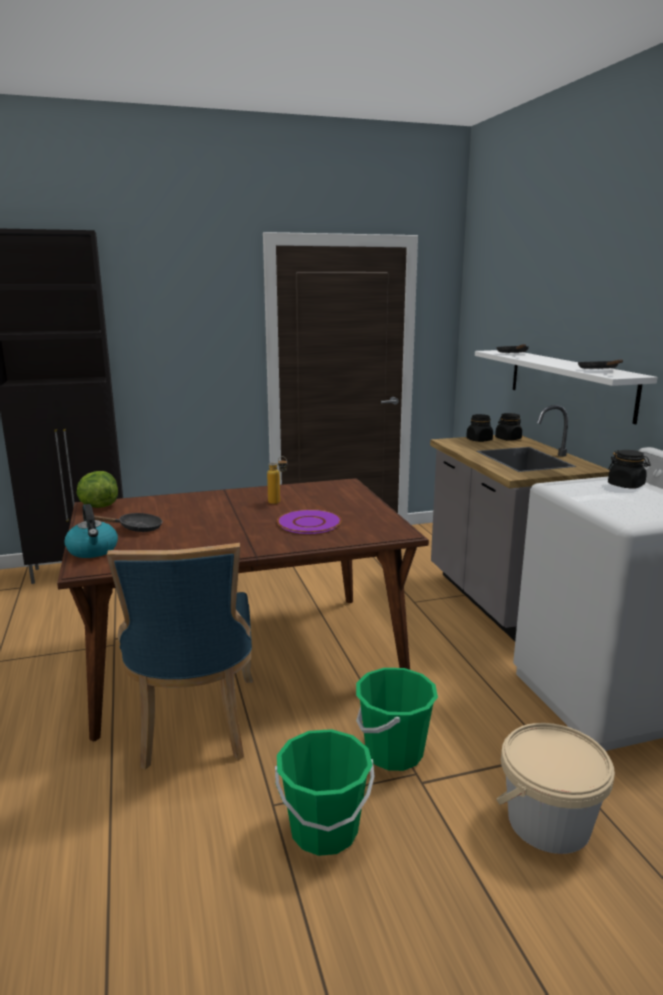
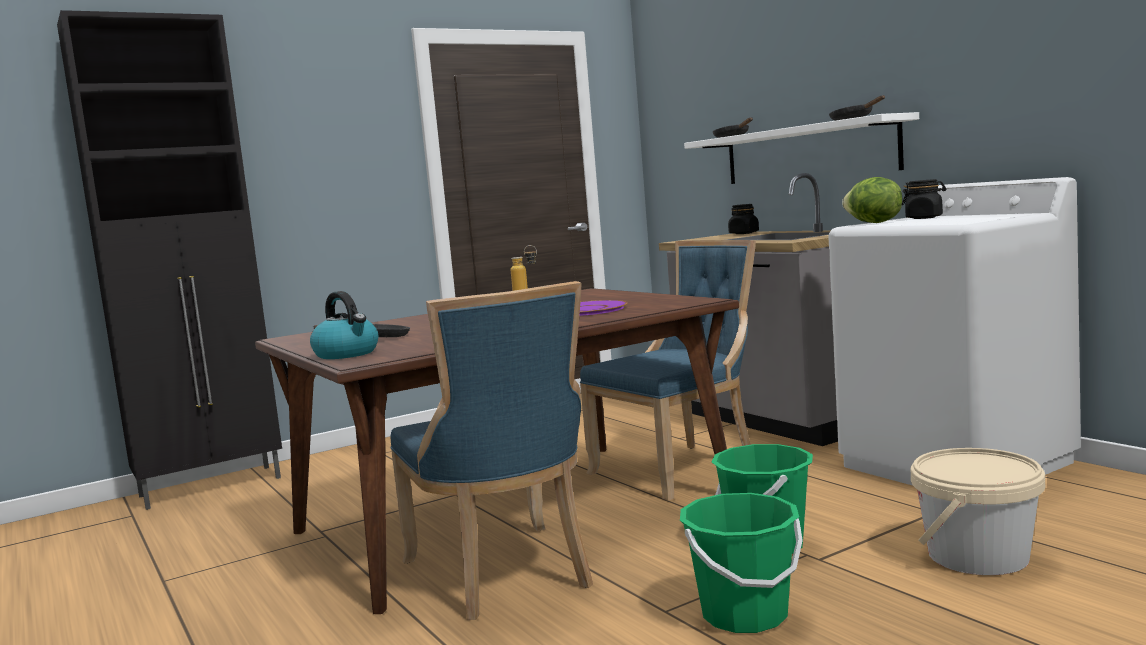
camera: 15 degrees left, 10 degrees down
lettuce [77,471,118,508] -> lettuce moved to [842,177,902,223]
black jar [466,414,493,442] -> none
none -> blue chair [580,240,756,501]

